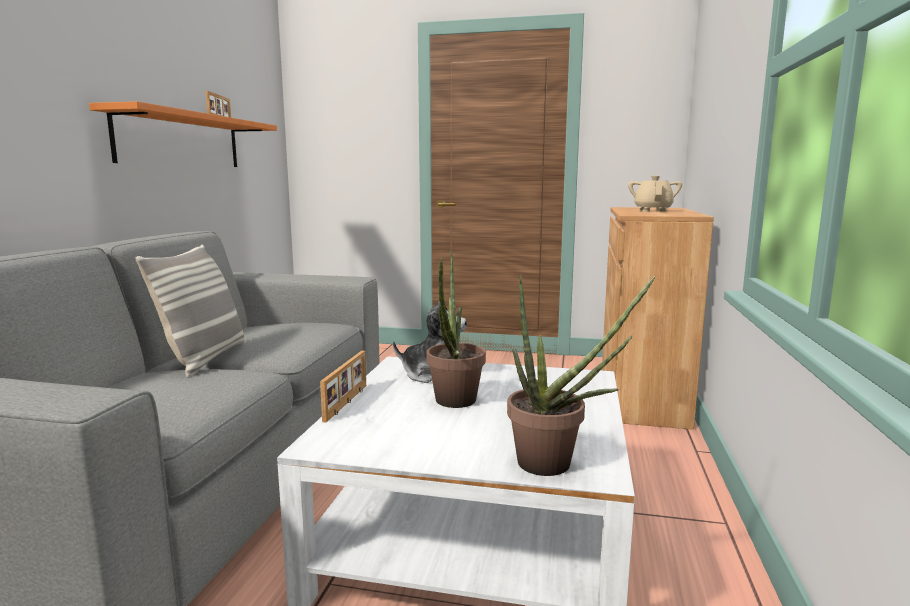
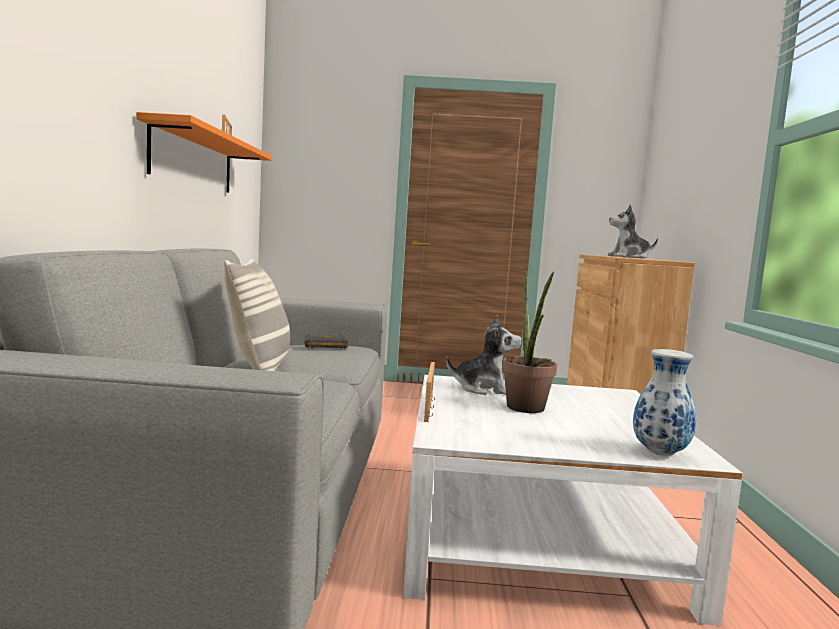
camera: 10 degrees left, 5 degrees down
potted plant [507,274,655,476] -> vase [633,349,696,456]
beige teapot [628,175,682,212] -> plush toy [608,204,658,258]
none -> black book [304,334,348,349]

